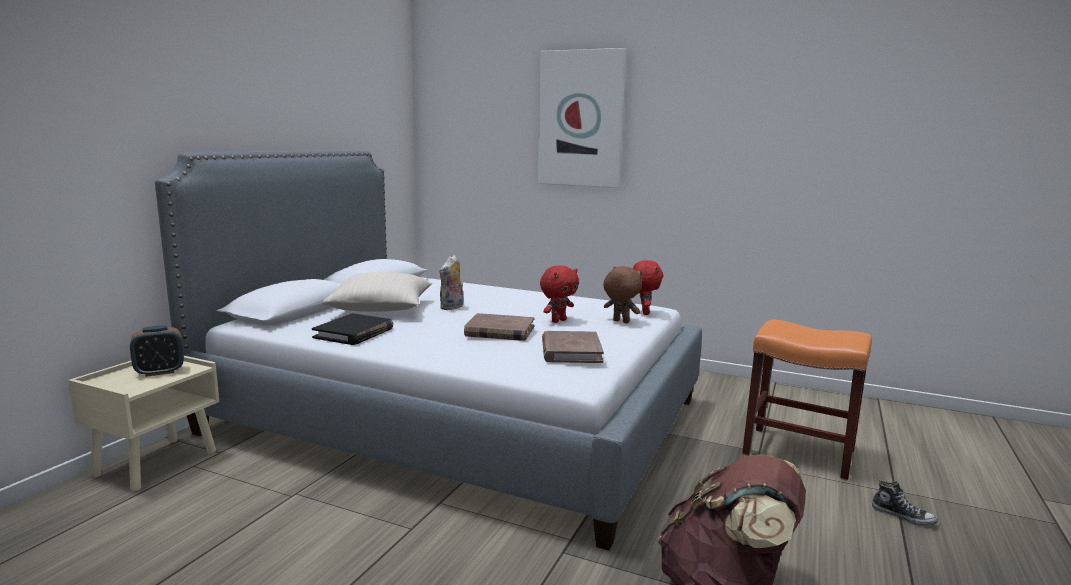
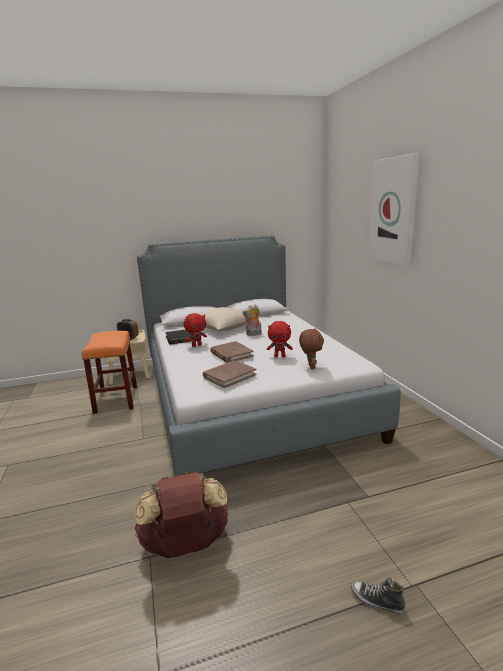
camera: 50 degrees right, 5 degrees up
red plush toy [633,260,663,315] -> red plush toy moved to [183,313,207,347]
orange stool [742,319,872,481] -> orange stool moved to [82,331,137,414]
shoe [872,480,938,525] -> shoe turned 120 degrees clockwise [351,578,406,614]

